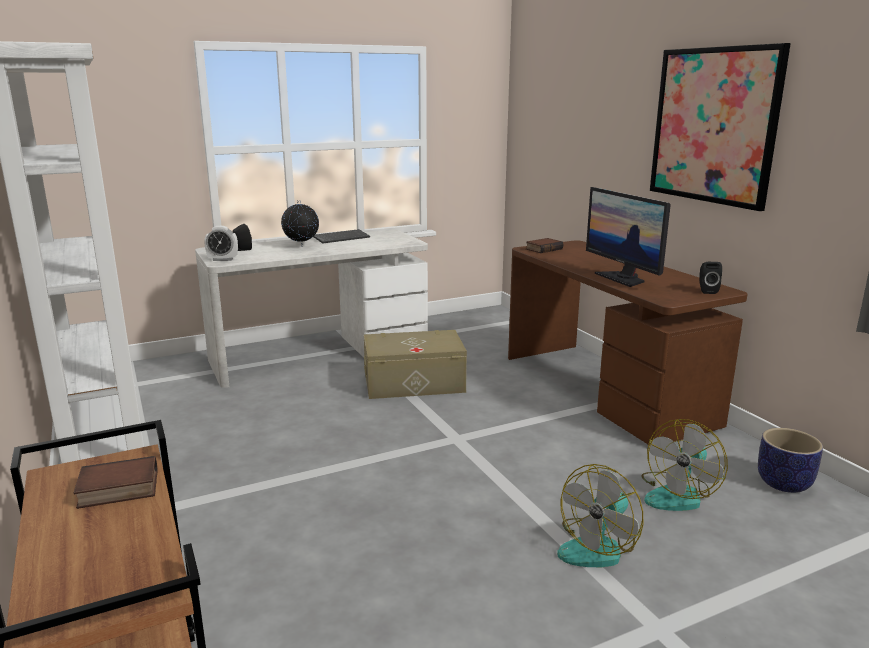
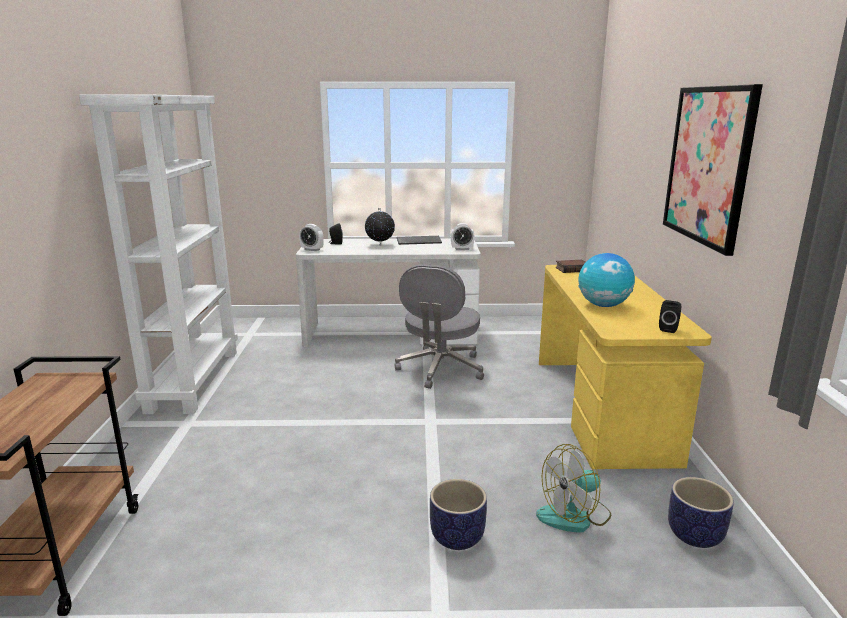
camera: 25 degrees right, 0 degrees up
book [74,456,158,509] -> none
beige storage box [364,330,467,399] -> grey office chair [395,264,484,389]
brown desk [508,240,747,446] -> yellow desk [539,265,712,469]
fan [557,464,643,567] -> planter [430,479,487,550]
monitor [586,187,671,287] -> globe [578,253,635,307]
none -> alarm clock [451,223,475,250]

